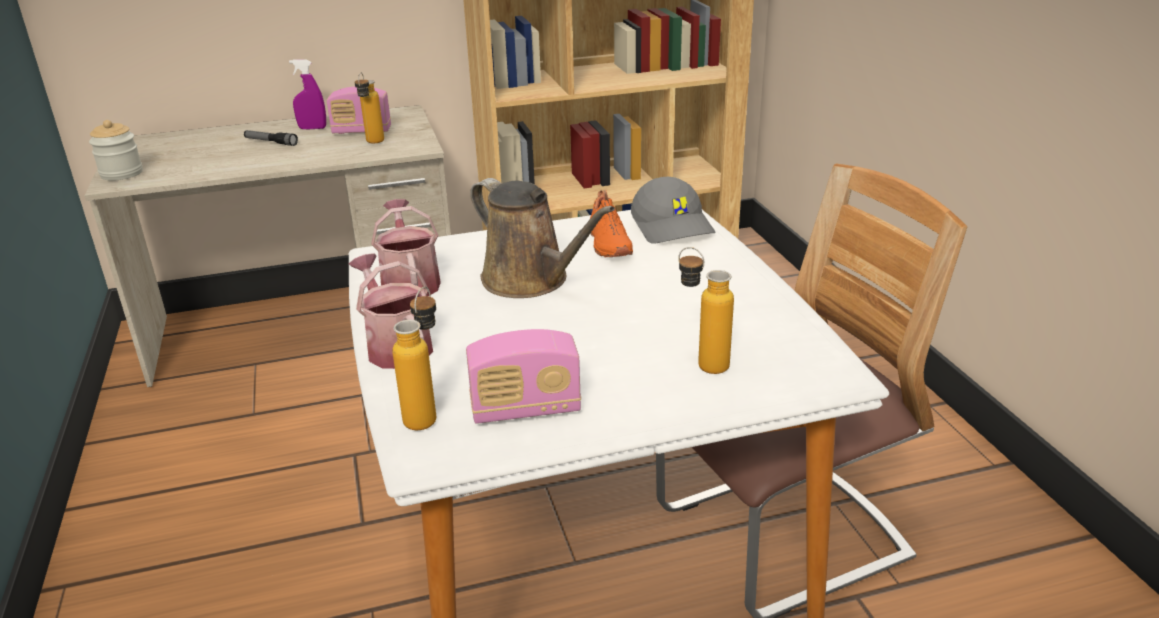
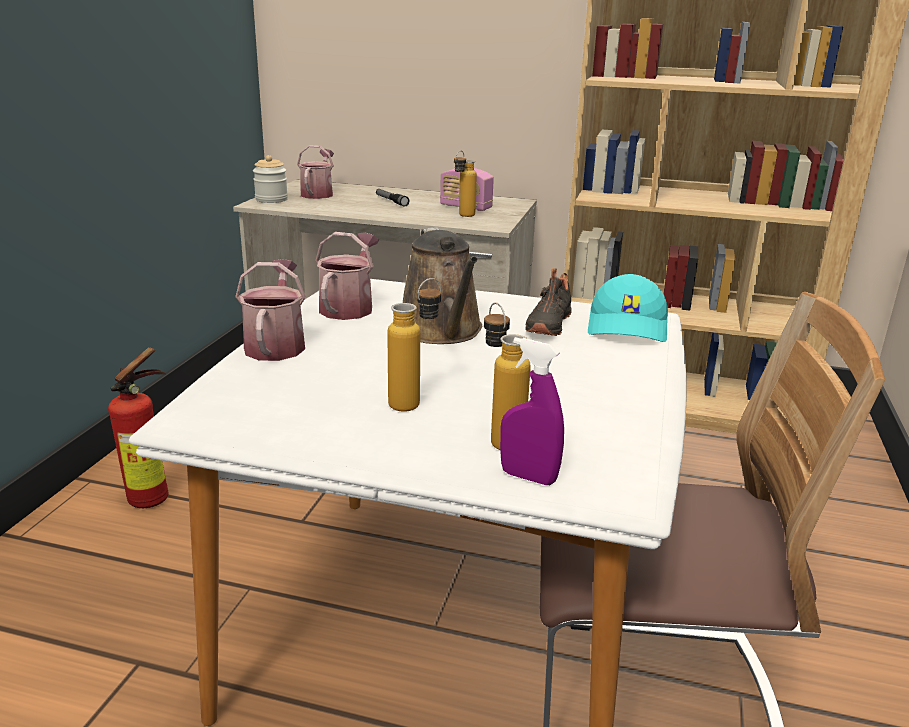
camera: 30 degrees right, 5 degrees down
purple spray bottle [289,59,326,130] -> purple spray bottle moved to [500,337,564,485]
bottle [392,287,436,430] -> bottle moved to [387,278,441,412]
radio [466,329,581,424] -> none
orange shoe [590,190,633,257] -> black shoe [525,268,572,336]
grey cap [631,177,716,244] -> turquoise cap [588,274,668,342]
none -> fire extinguisher [108,347,169,508]
none -> watering can [297,145,334,199]

